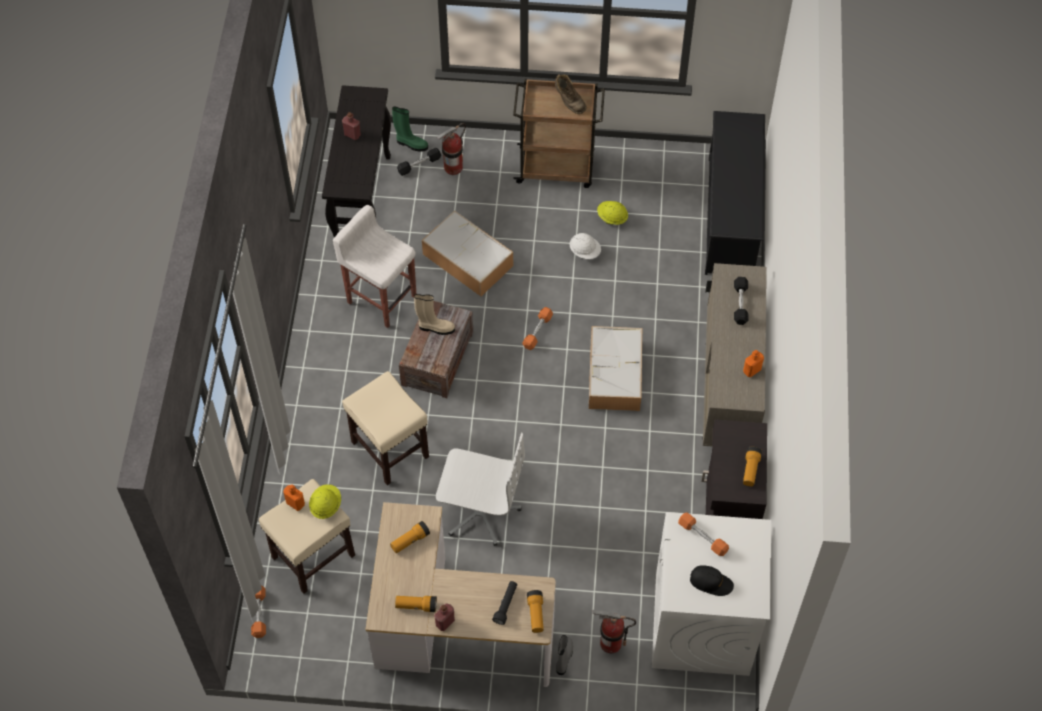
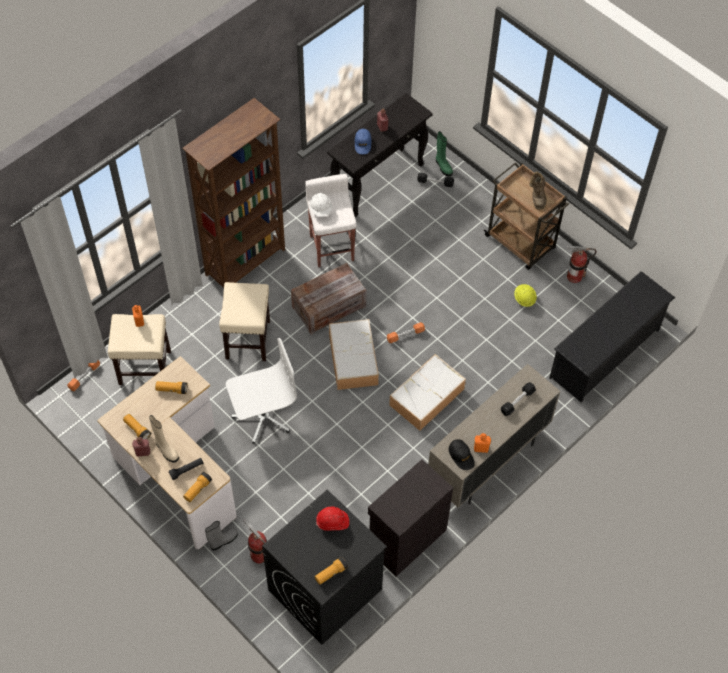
camera: 40 degrees right, 0 degrees up
yellow hard hat [309,484,341,519] -> none
beige boot [414,294,455,335] -> beige boot moved to [149,415,179,463]
storage box [422,210,513,296] -> storage box moved to [329,319,379,390]
white office chair [436,433,525,546] -> white office chair turned 75 degrees counterclockwise [226,338,297,444]
fire extinguisher [437,123,466,175] -> fire extinguisher moved to [567,246,597,283]
white hard hat [569,233,601,259] -> white hard hat moved to [309,193,332,217]
white washing machine [652,512,771,676] -> black washing machine [262,490,387,645]
orange dumbbell [678,512,729,556] -> red hard hat [316,507,349,531]
black cap [690,565,734,596] -> black cap moved to [449,439,474,470]
flashlight [743,446,762,486] -> flashlight moved to [315,557,348,585]
none -> brown bookcase [182,98,285,288]
none -> blue cap [355,129,372,154]

